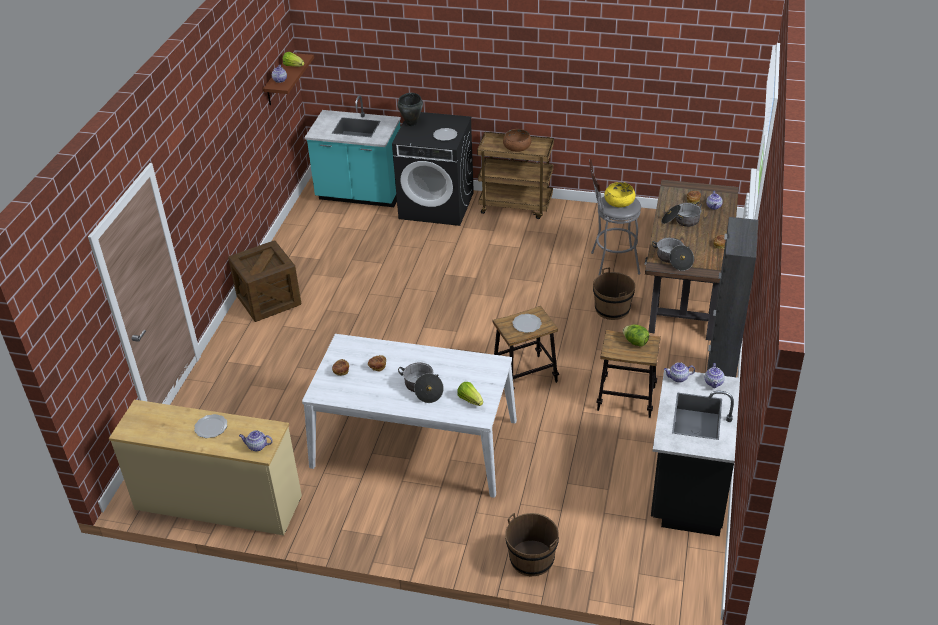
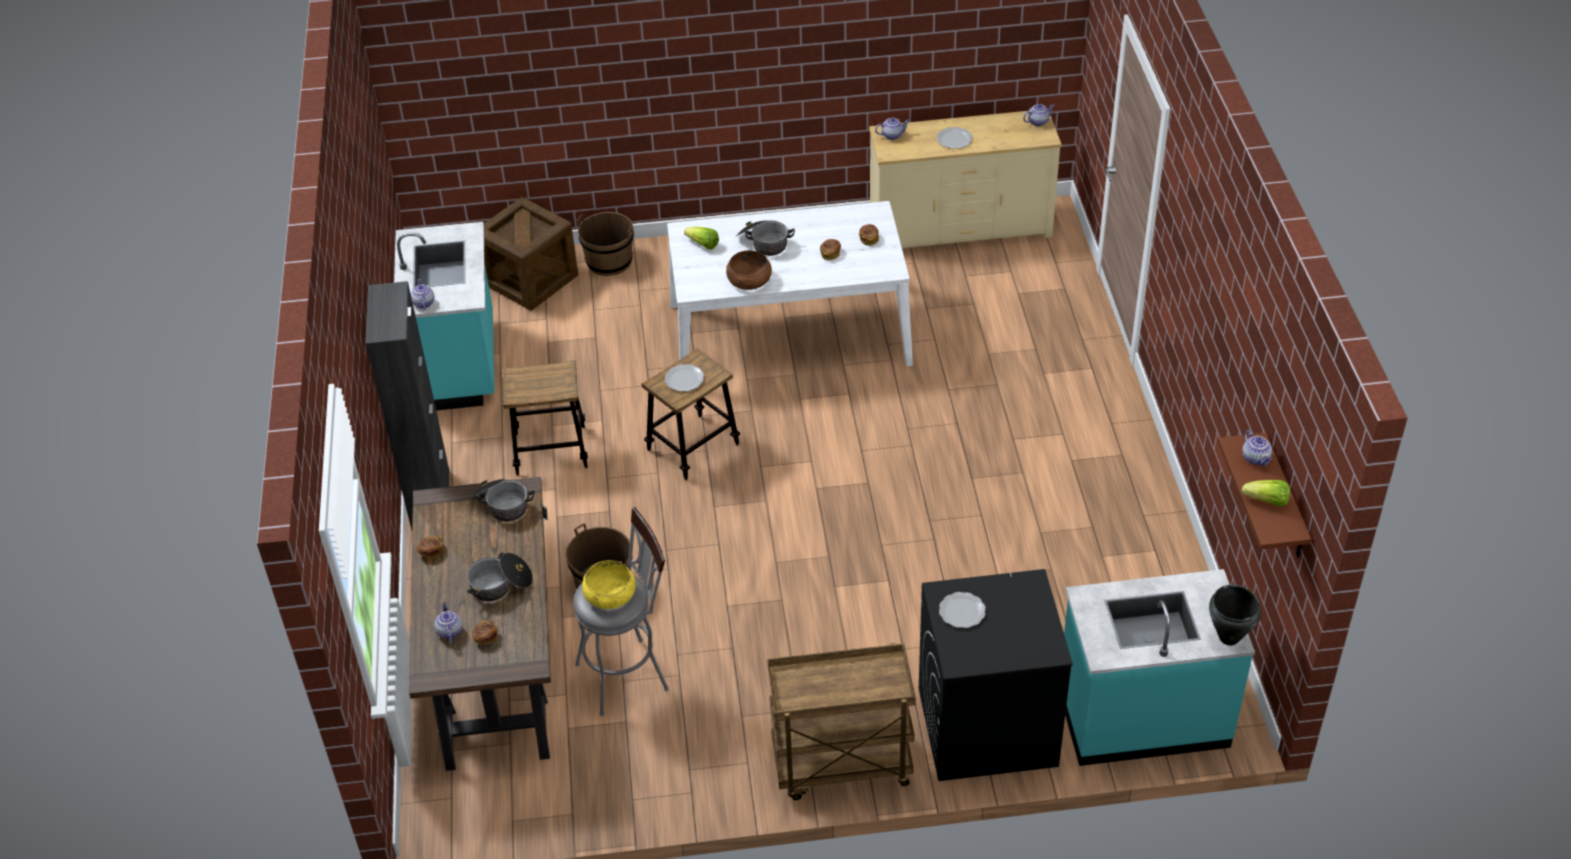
camera: 160 degrees right, 5 degrees up
crate [228,240,301,322] -> crate moved to [484,197,578,311]
black cooking pot [397,93,423,126] -> black cooking pot moved to [1209,585,1261,645]
brown bowl [503,129,532,152] -> brown bowl moved to [726,250,772,290]
lettuce [623,325,649,347] -> none
black counter [651,368,740,536] -> turquoise counter [394,222,495,411]
teapot [664,362,695,383] -> teapot moved to [1023,104,1055,126]

